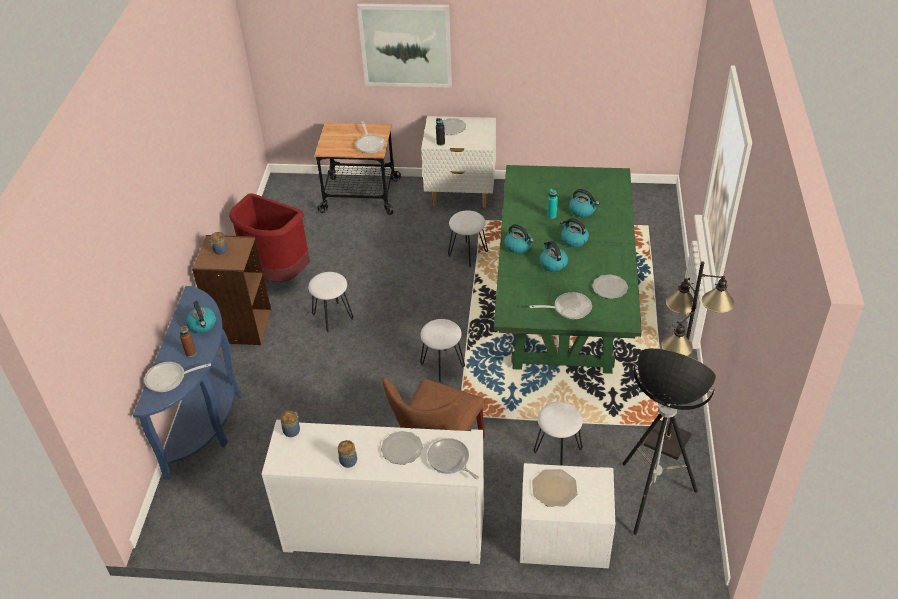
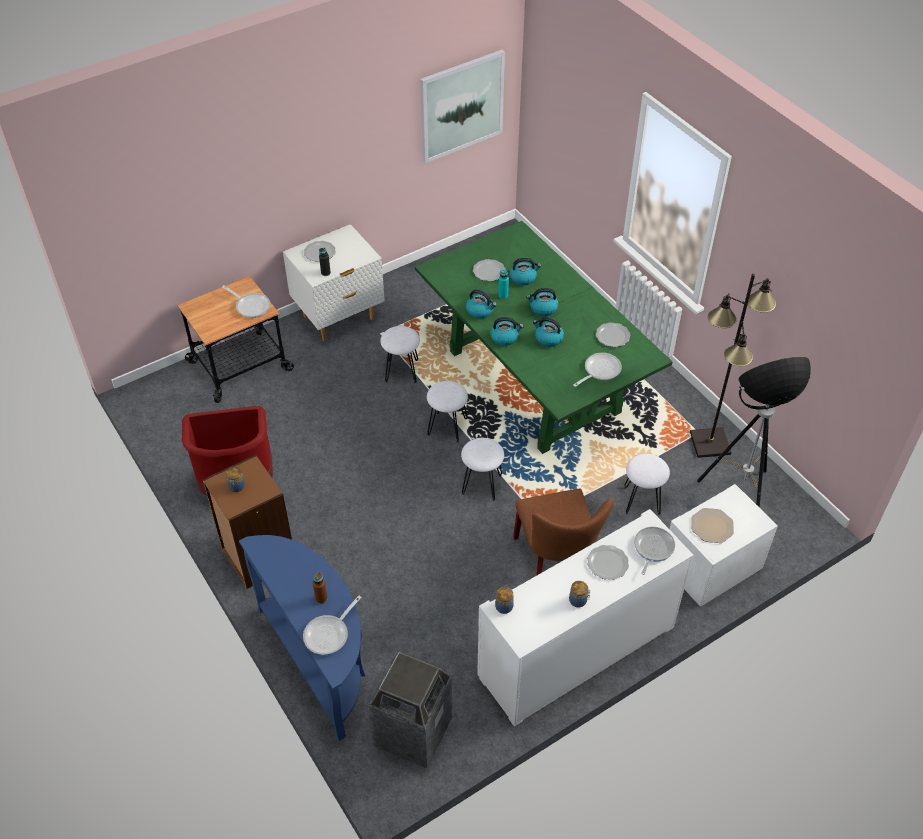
camera: 40 degrees left, 5 degrees up
kettle [186,301,216,333] -> kettle moved to [466,290,497,319]
white stool [308,272,353,332] -> white stool moved to [427,381,468,443]
picture [357,4,452,88] -> picture moved to [420,50,505,163]
frying pan [427,438,479,479] -> frying pan turned 105 degrees clockwise [634,527,675,575]
none -> trash can [368,652,452,768]
none -> plate [473,259,506,281]

